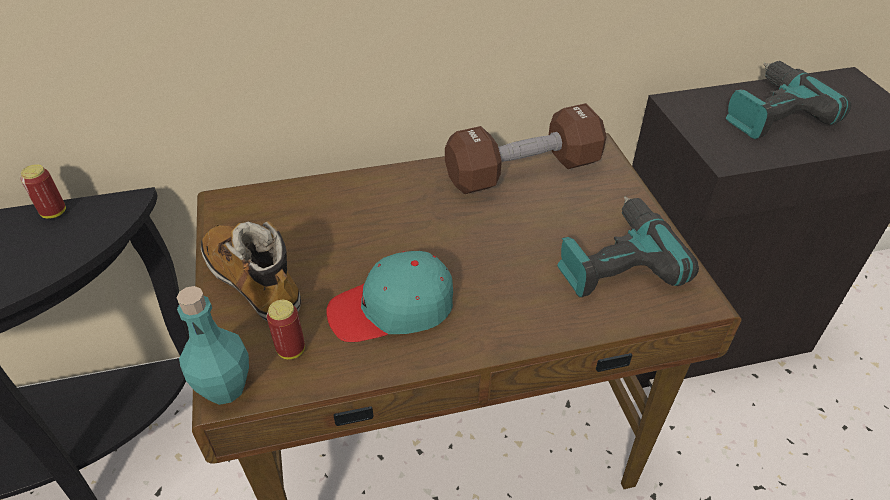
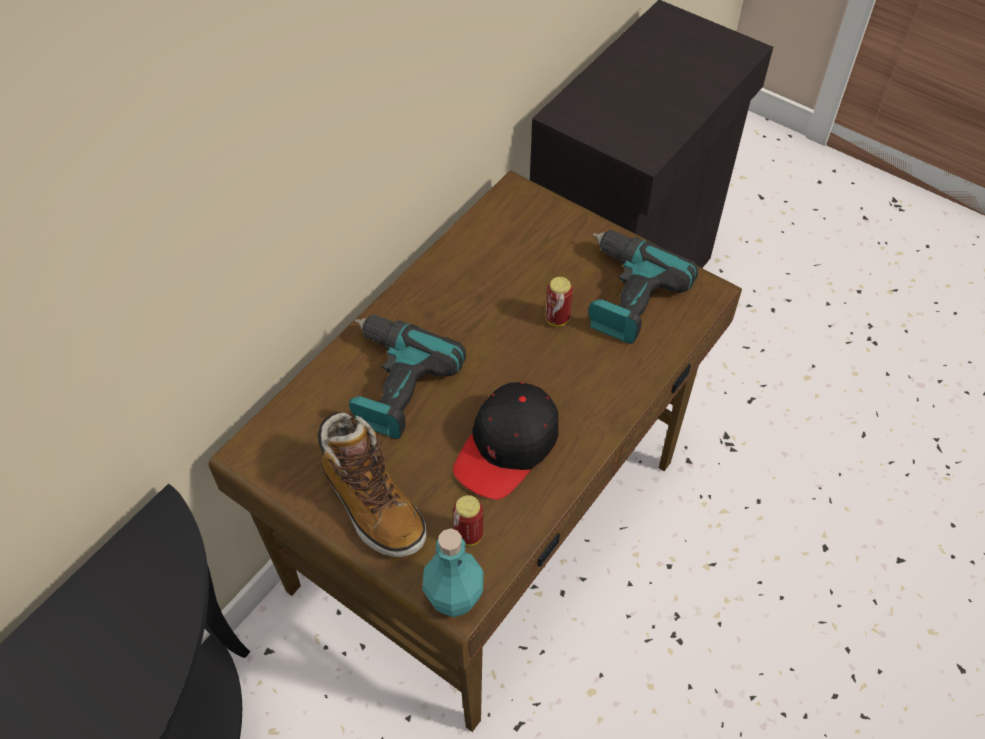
camera: 40 degrees left, 10 degrees up
can [21,164,66,219] -> can moved to [546,277,573,327]
boot [201,221,301,321] -> boot turned 135 degrees counterclockwise [318,412,427,557]
turquoise cap [326,251,453,342] -> black cap [453,382,559,500]
brown dumbbell [445,103,607,194] -> none
power drill [726,61,852,139] -> power drill moved to [349,315,466,439]

